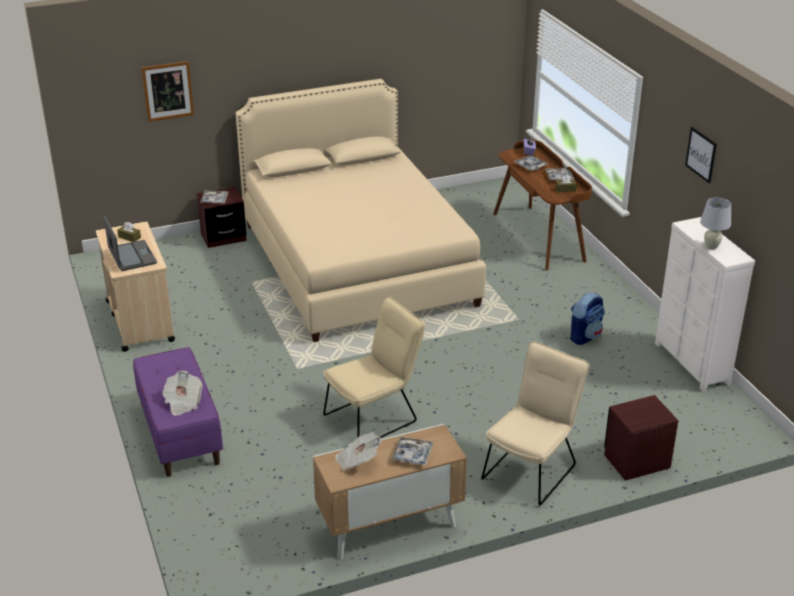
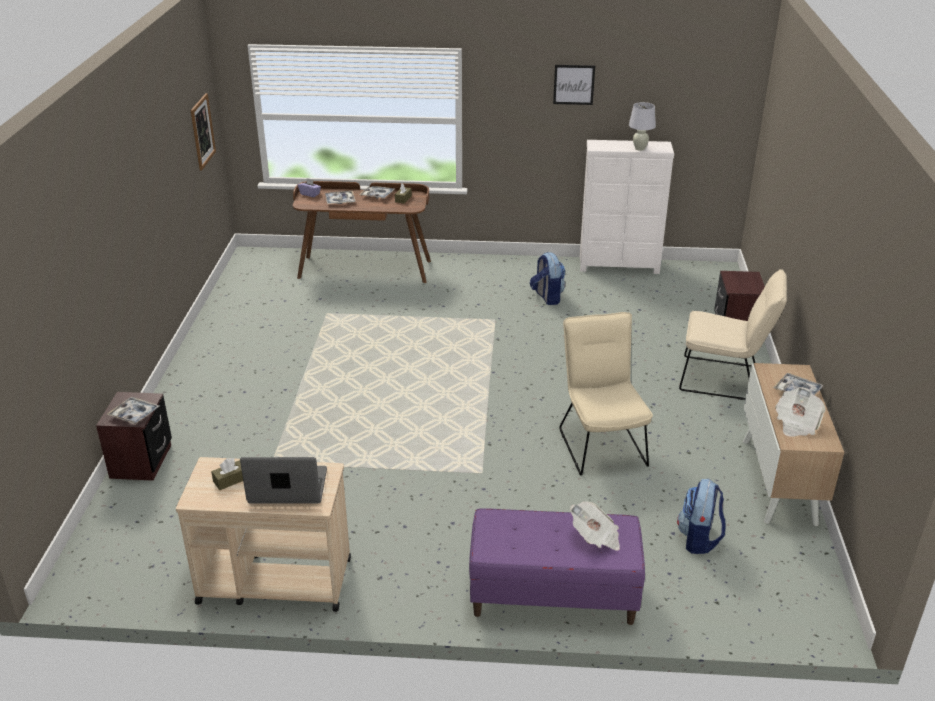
camera: 65 degrees left, 0 degrees up
picture [141,61,194,122] -> picture moved to [191,93,216,171]
beige bed [236,79,486,342] -> none
beige chair [481,342,590,505] -> beige chair turned 135 degrees clockwise [679,269,787,400]
none -> backpack [677,479,725,554]

